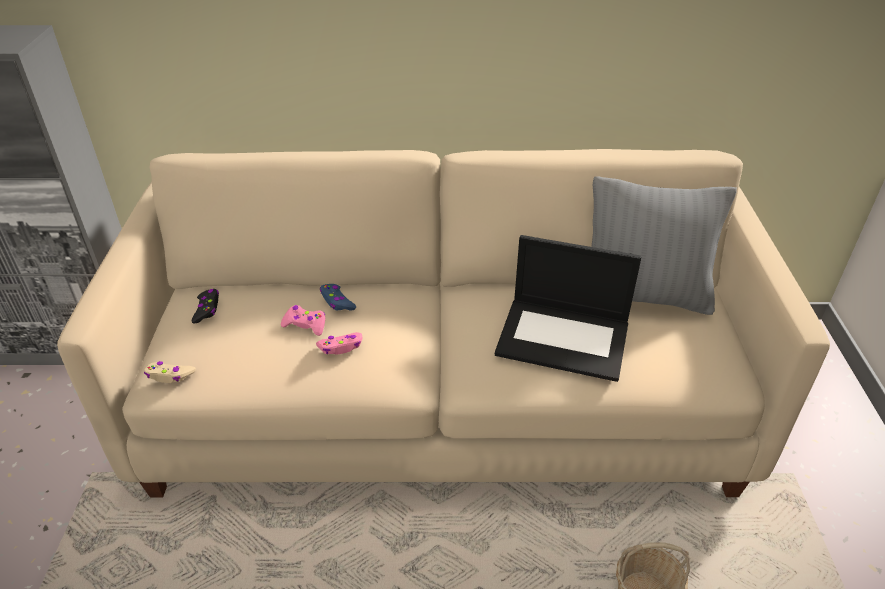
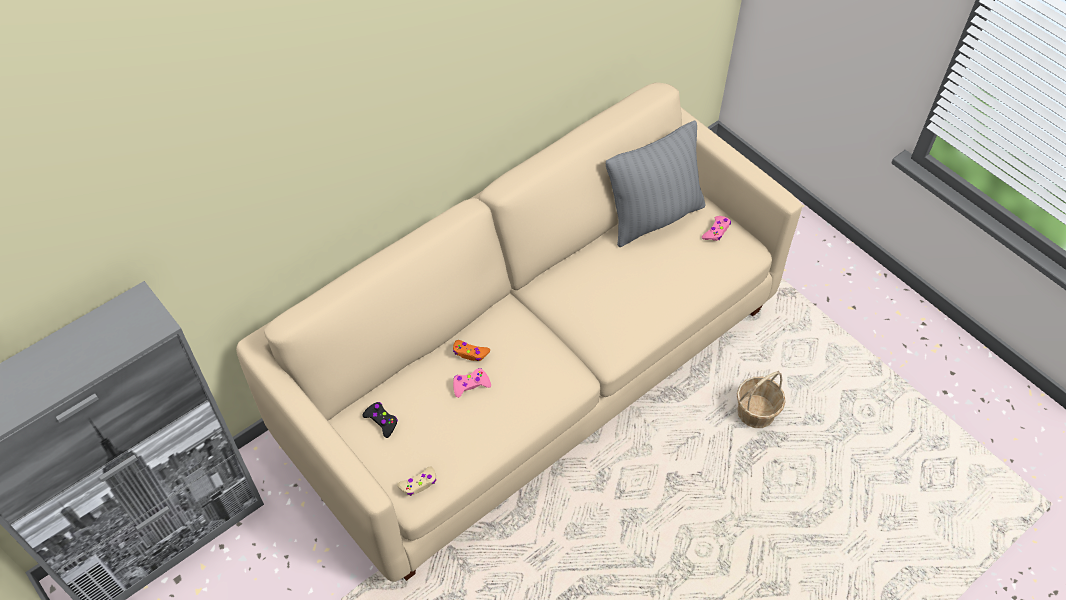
camera: 40 degrees left, 15 degrees up
pink game controller [316,332,362,355] -> pink game controller moved to [702,216,731,241]
blue game controller [320,284,356,311] -> orange game controller [453,340,490,361]
laptop [495,235,641,382] -> none

